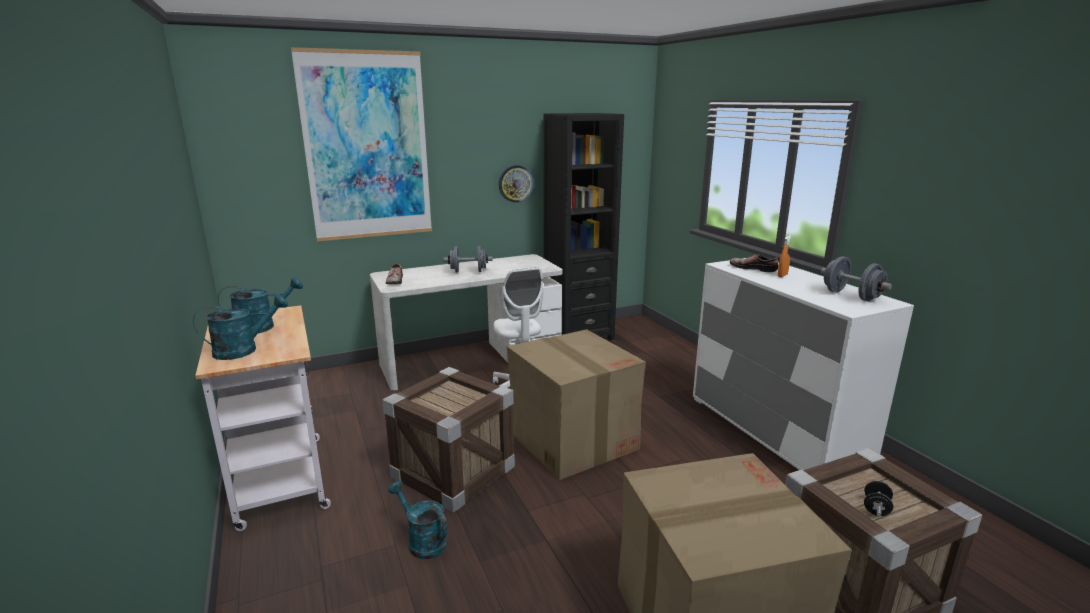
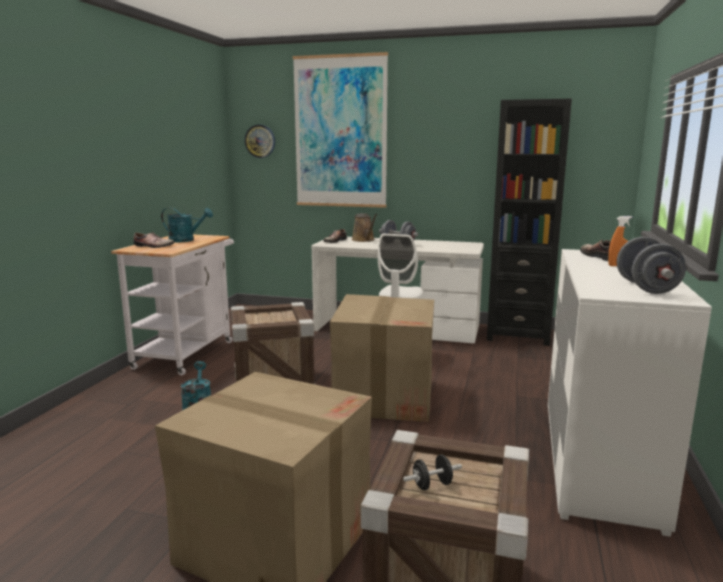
camera: 40 degrees right, 5 degrees down
turquoise watering can [193,294,288,360] -> shoe [133,232,174,248]
wall clock [499,165,534,203] -> wall clock moved to [245,125,275,158]
none -> brown watering can [352,213,377,242]

